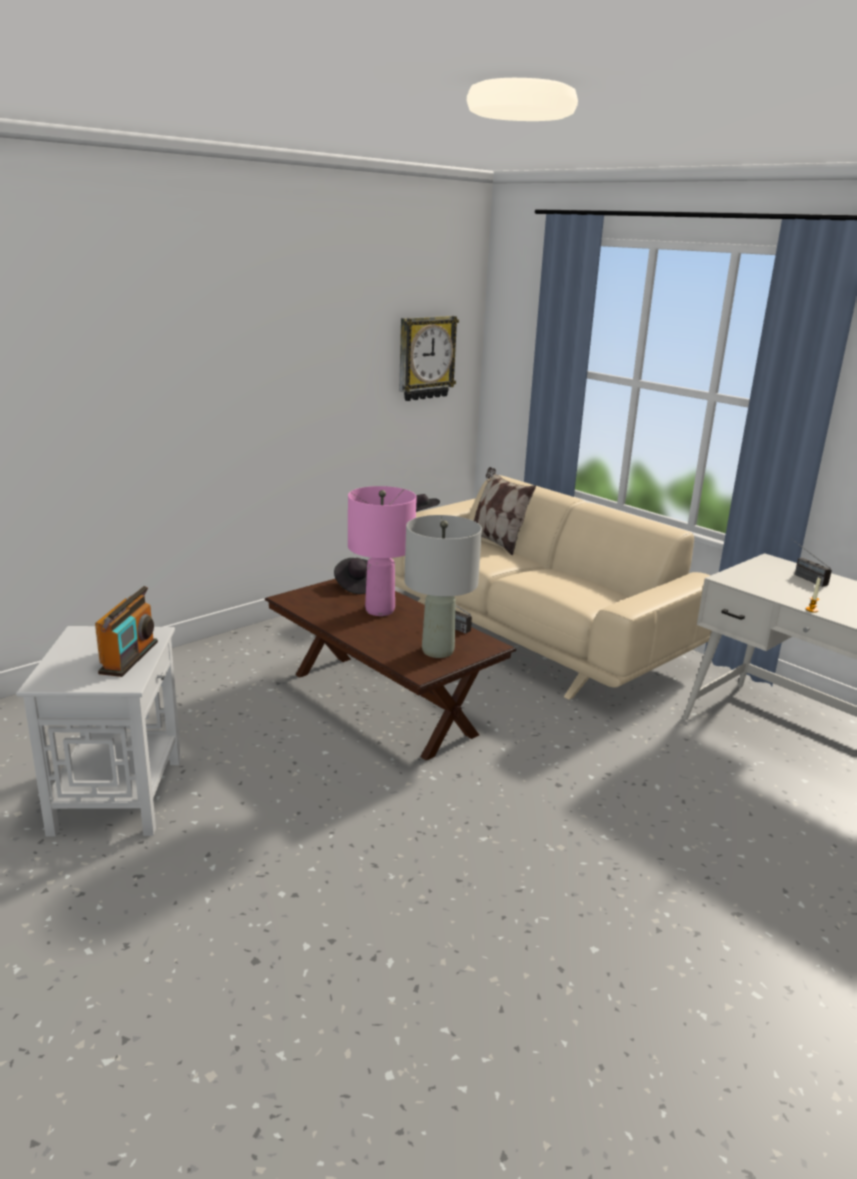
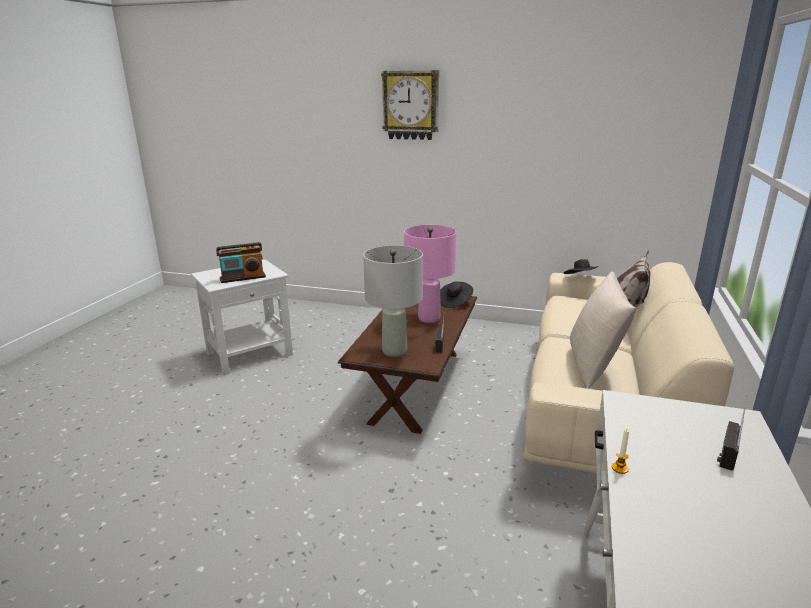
camera: 60 degrees right, 0 degrees up
wall clock [399,316,459,401] -> wall clock moved to [381,70,439,140]
none -> beige pillow [570,272,636,389]

